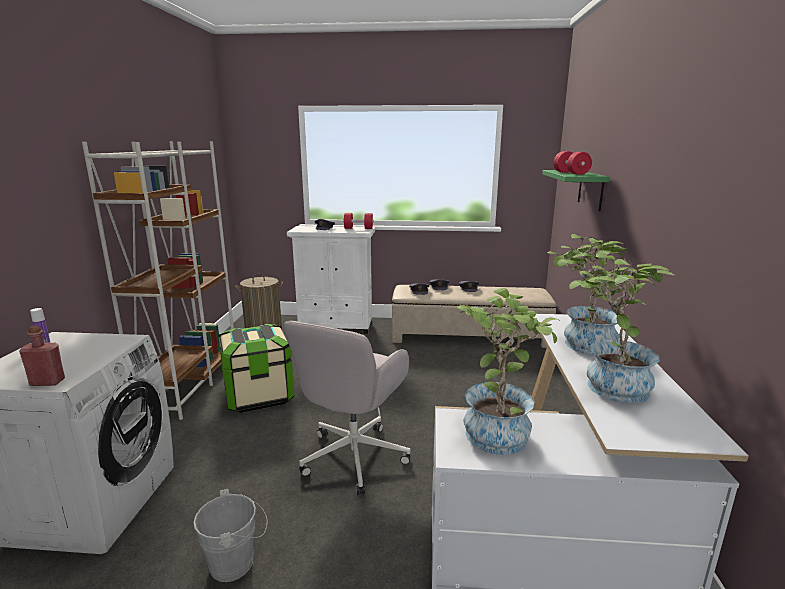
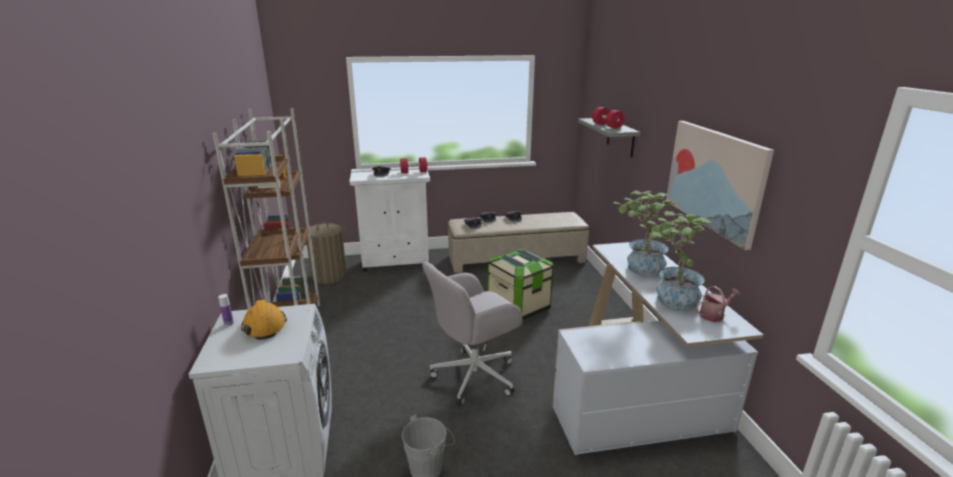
camera: 15 degrees left, 5 degrees up
red bottle [19,326,65,386] -> none
storage box [218,324,294,413] -> storage box moved to [488,249,554,320]
grey office chair [284,321,411,495] -> grey office chair turned 45 degrees clockwise [422,262,523,405]
potted plant [457,288,560,455] -> none
green shelf [542,170,610,212] -> grey shelf [578,118,640,157]
none -> orange hard hat [241,298,287,340]
none -> picture [666,121,774,250]
none -> watering can [696,286,741,322]

